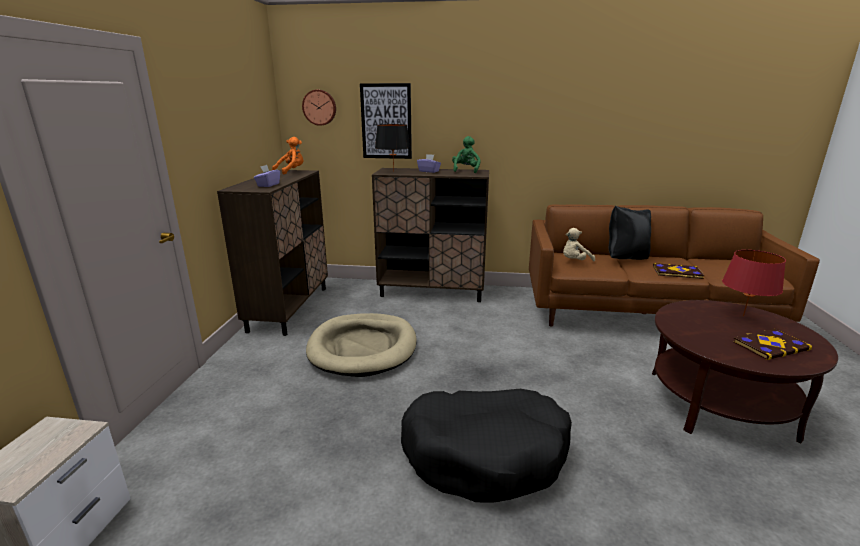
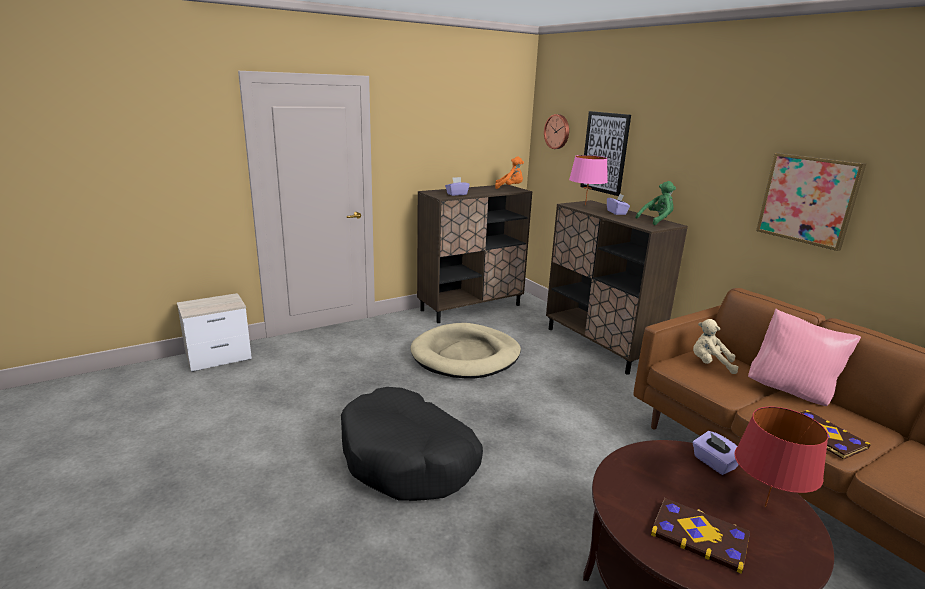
camera: 50 degrees right, 0 degrees up
black table lamp [375,124,411,172] -> pink table lamp [569,155,608,206]
black pillow [608,206,651,260] -> pink pillow [748,309,861,406]
none -> purple tissue box [693,431,739,475]
none -> picture [756,153,866,251]

